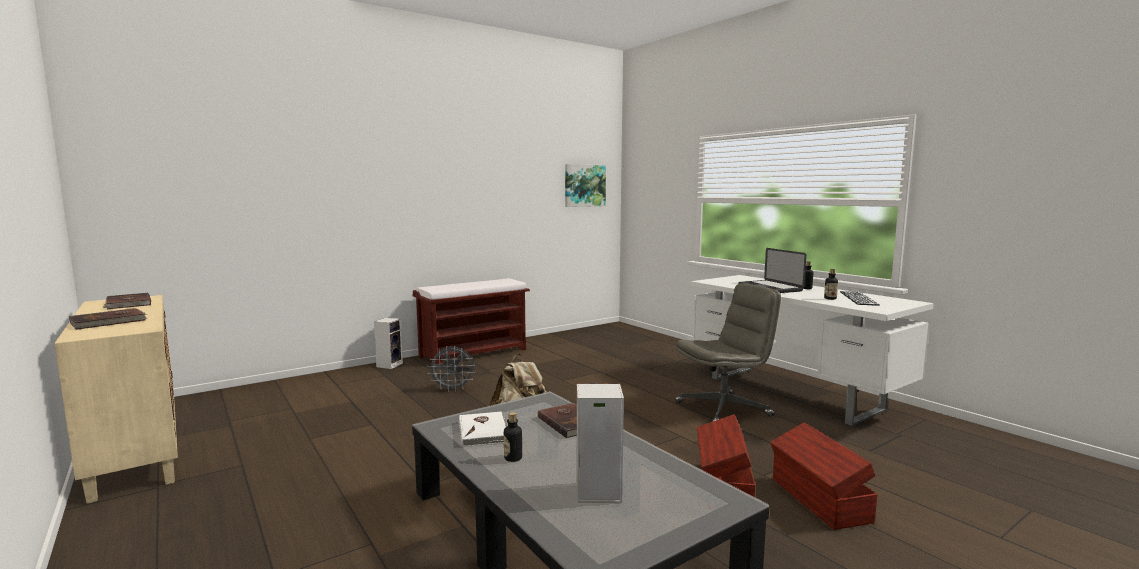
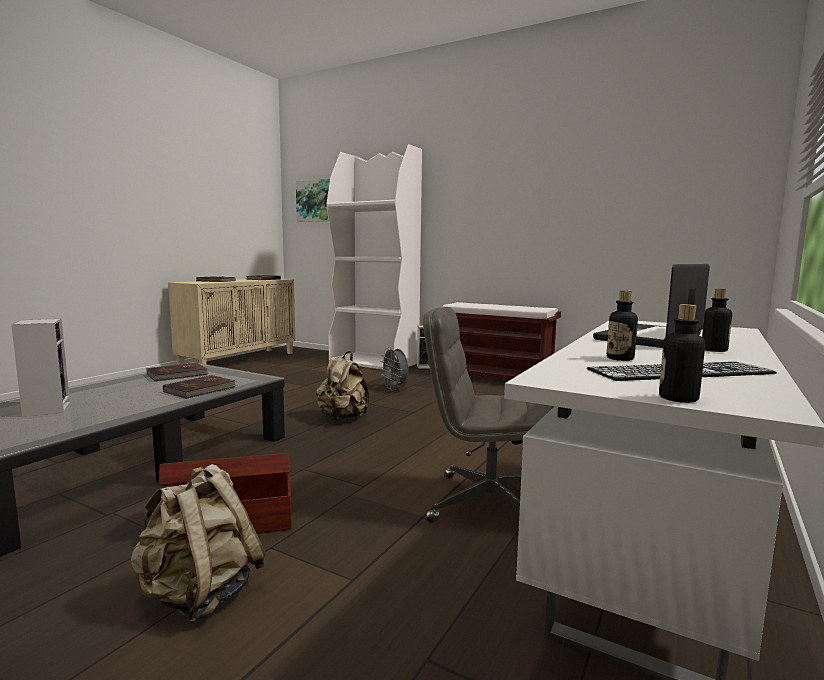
camera: 65 degrees right, 0 degrees up
white book [459,412,507,447] -> brown book [147,363,209,381]
bottle [504,412,522,462] -> bottle moved to [659,304,705,403]
picture [565,164,606,207] -> picture moved to [296,179,330,222]
grey office chair [675,284,781,422] -> grey office chair turned 150 degrees clockwise [423,307,554,523]
brown storage box [770,422,878,530] -> beige backpack [130,464,266,623]
none -> white bookcase [326,144,422,370]

